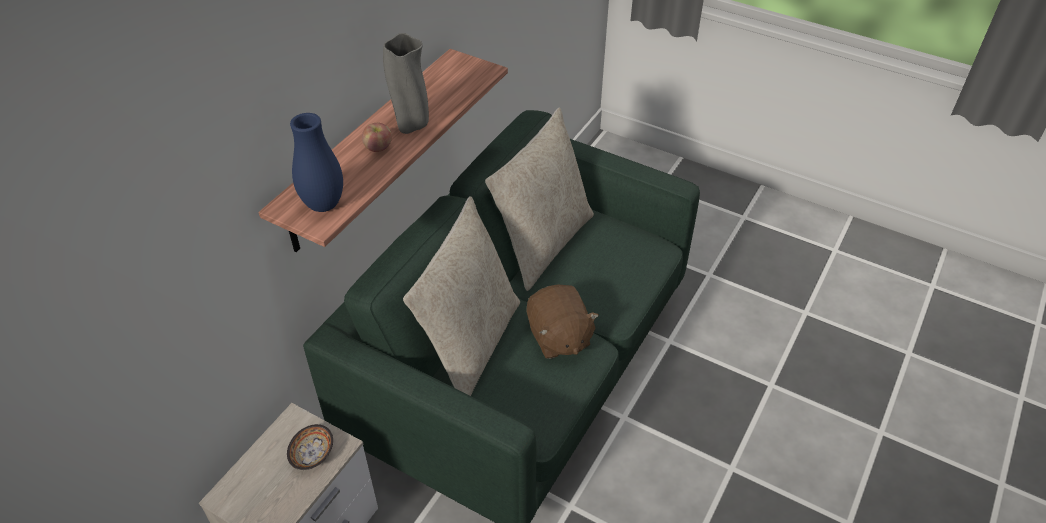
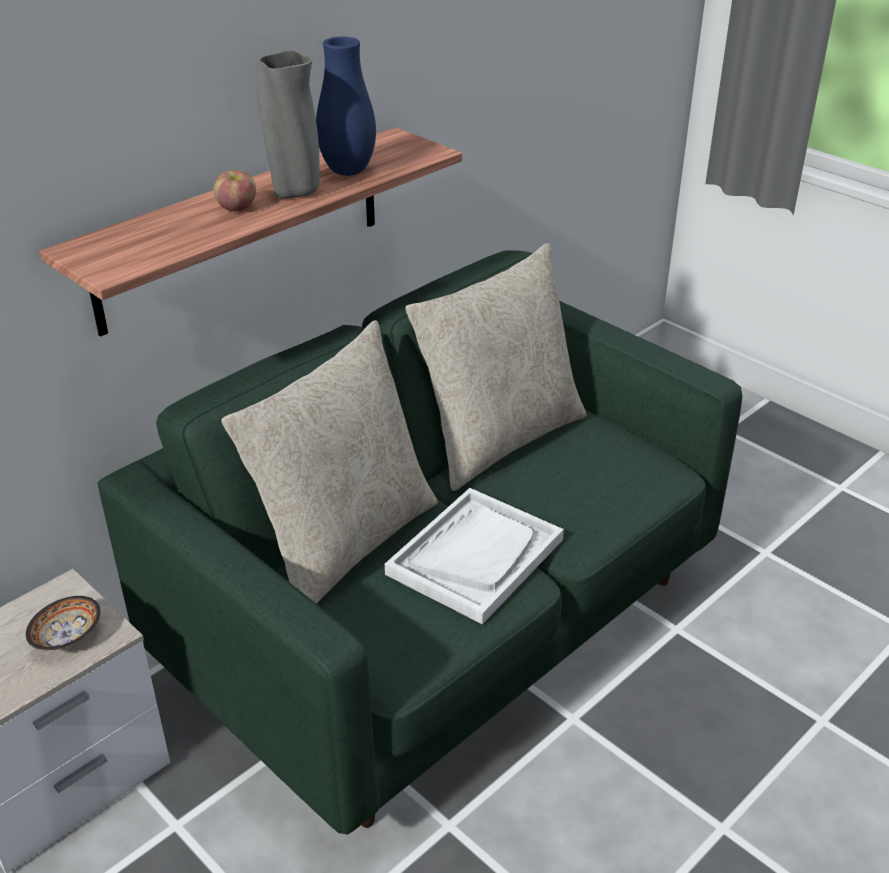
camera: 15 degrees right, 10 degrees down
blue vase [290,113,343,212] -> blue vase moved to [316,37,376,176]
brown plush toy [527,284,599,359] -> white tray [385,488,564,624]

